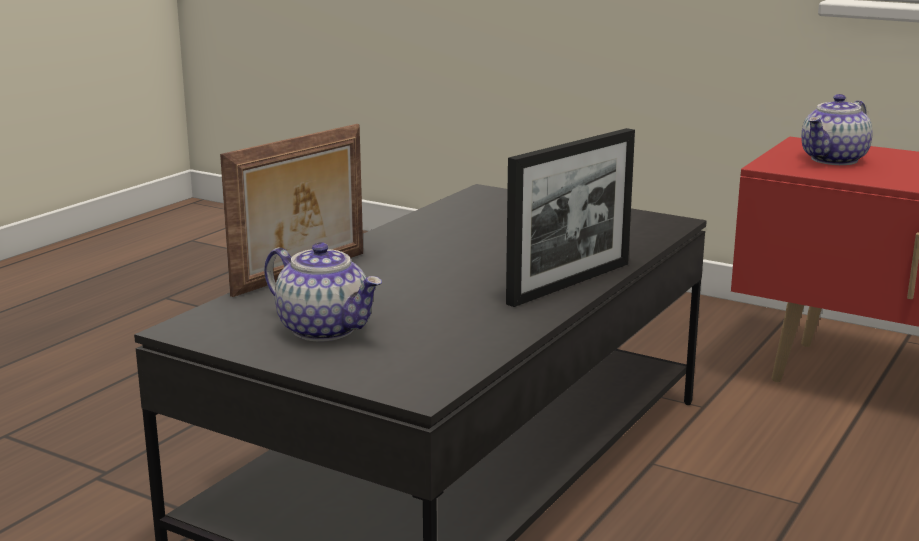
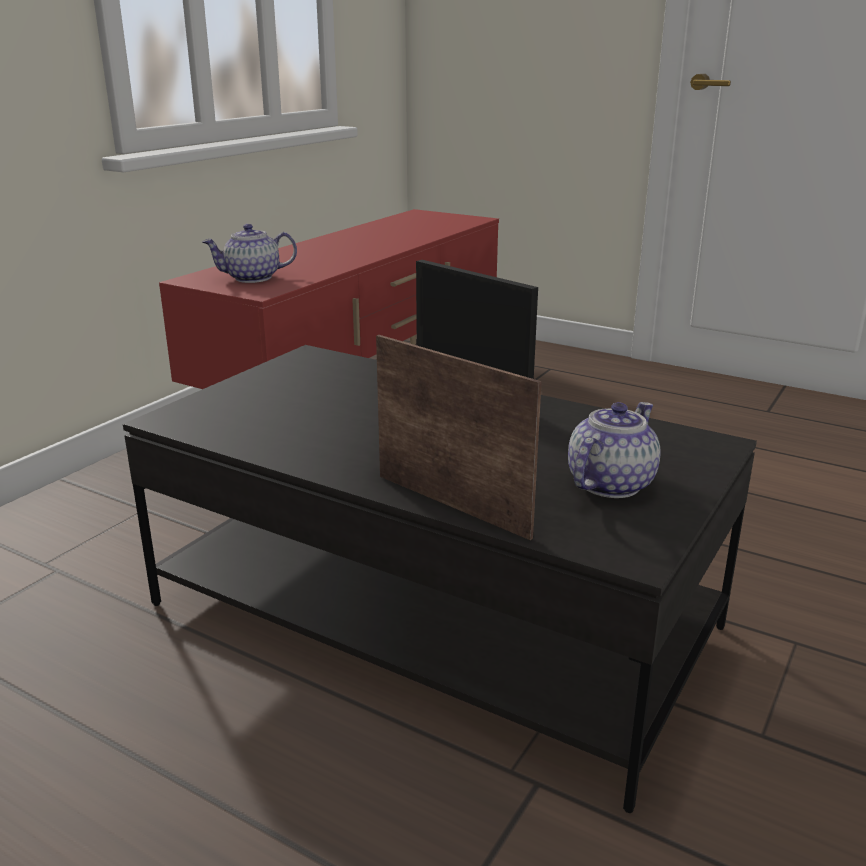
camera: 90 degrees left, 5 degrees up
teapot [801,94,873,165] -> teapot turned 120 degrees clockwise [202,224,297,283]

